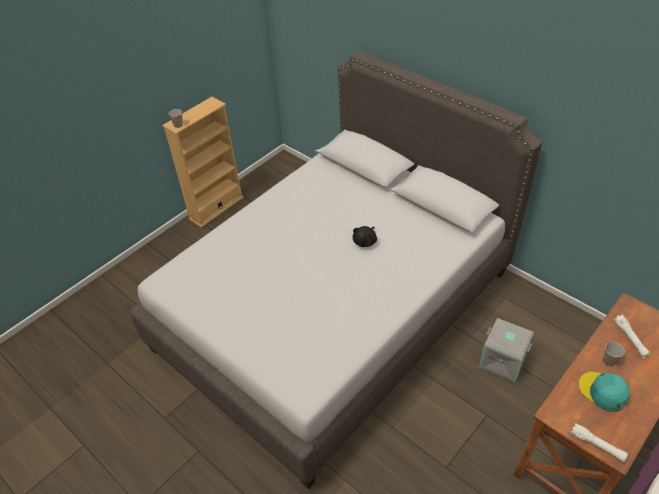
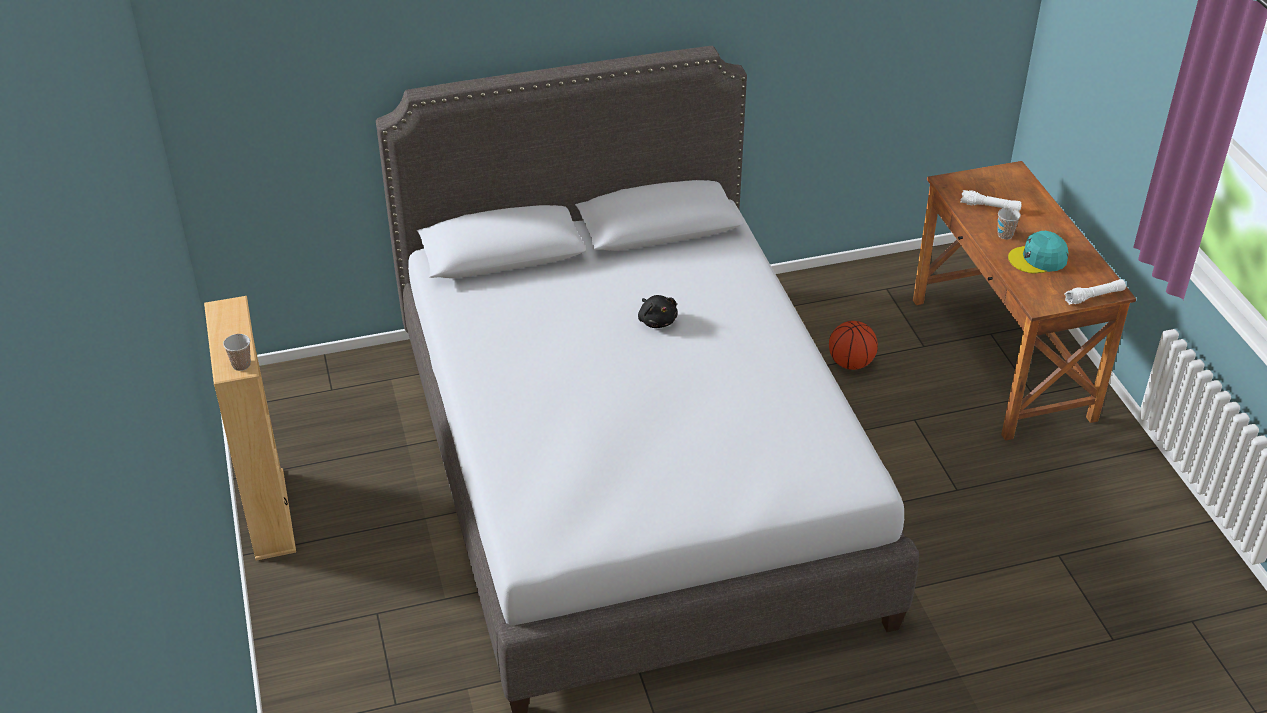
camera: 60 degrees left, 5 degrees down
grey storage box [479,318,534,382] -> basketball [829,321,878,370]

